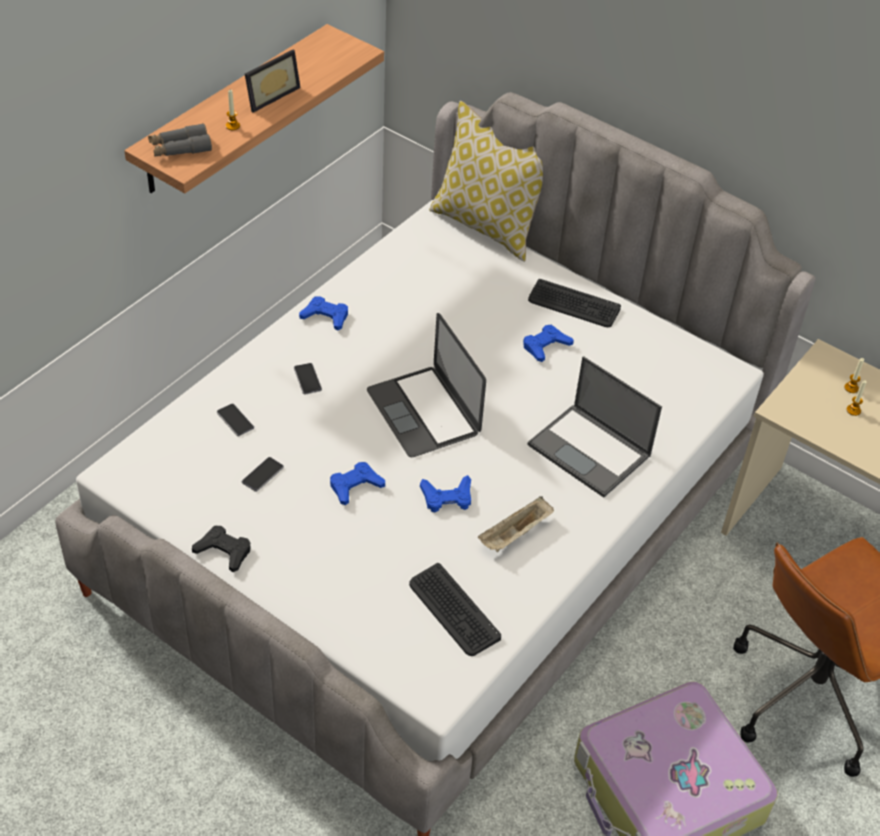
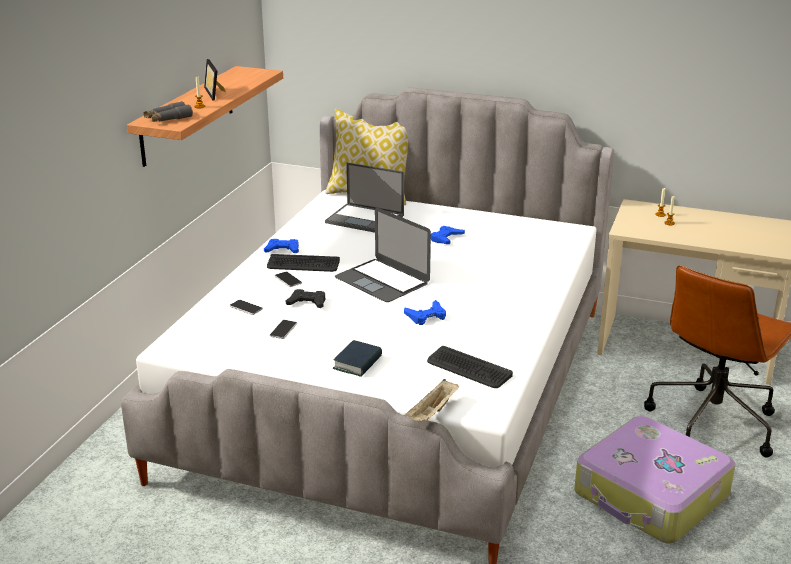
camera: 15 degrees left, 20 degrees down
black game controller [192,526,250,572] -> black game controller moved to [286,289,325,308]
picture frame [245,50,301,113] -> picture frame turned 135 degrees clockwise [204,59,226,101]
blue game controller [330,462,385,505] -> none
beige tray [478,496,554,552] -> beige tray moved to [405,379,459,422]
keyboard [528,279,621,327] -> keyboard moved to [267,254,340,272]
laptop [528,356,662,498] -> laptop moved to [325,162,404,233]
none -> book [333,340,382,377]

